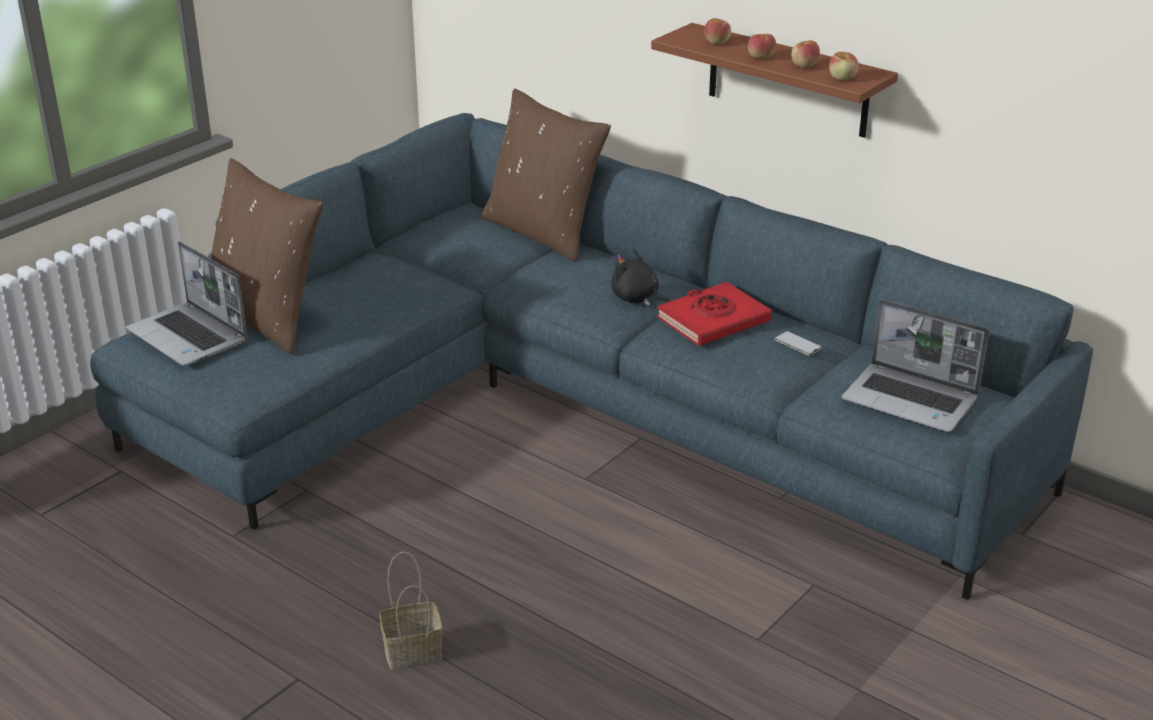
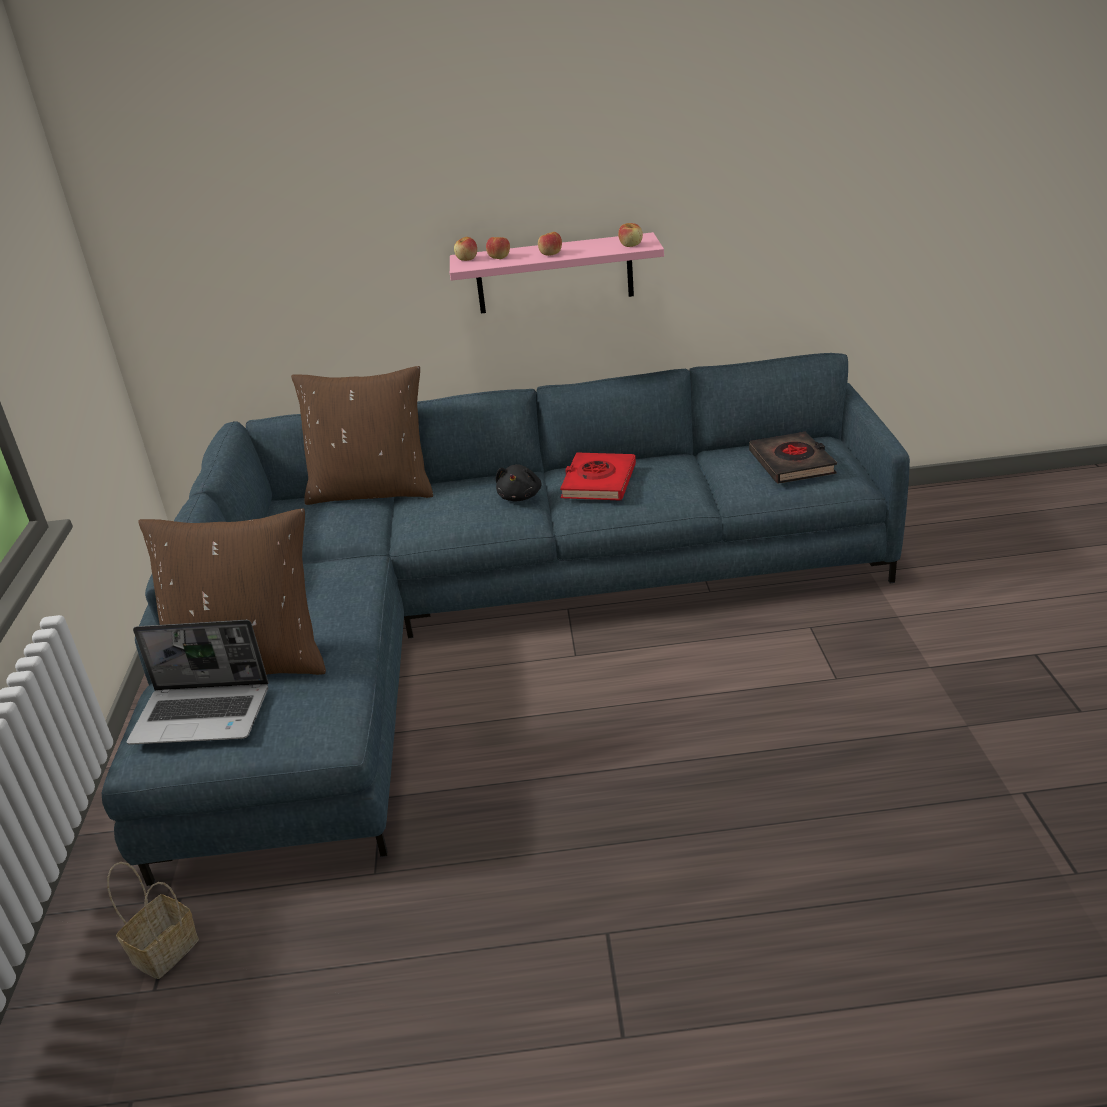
camera: 40 degrees left, 0 degrees up
basket [379,552,442,670] -> basket moved to [107,862,199,979]
black plush toy [611,250,670,306] -> black plush toy turned 75 degrees counterclockwise [496,464,542,502]
brown shelf [651,23,898,138] -> pink shelf [450,232,664,314]
phone [774,331,823,355] -> none
apple [791,40,820,68] -> apple moved to [454,237,477,261]
laptop [842,299,989,432] -> black book [749,431,837,484]

